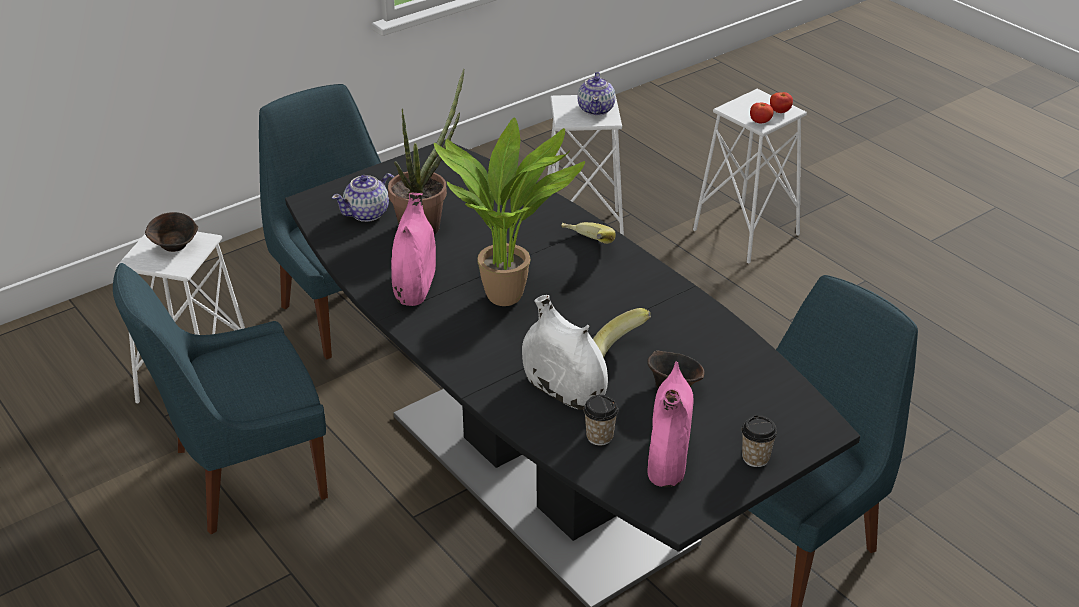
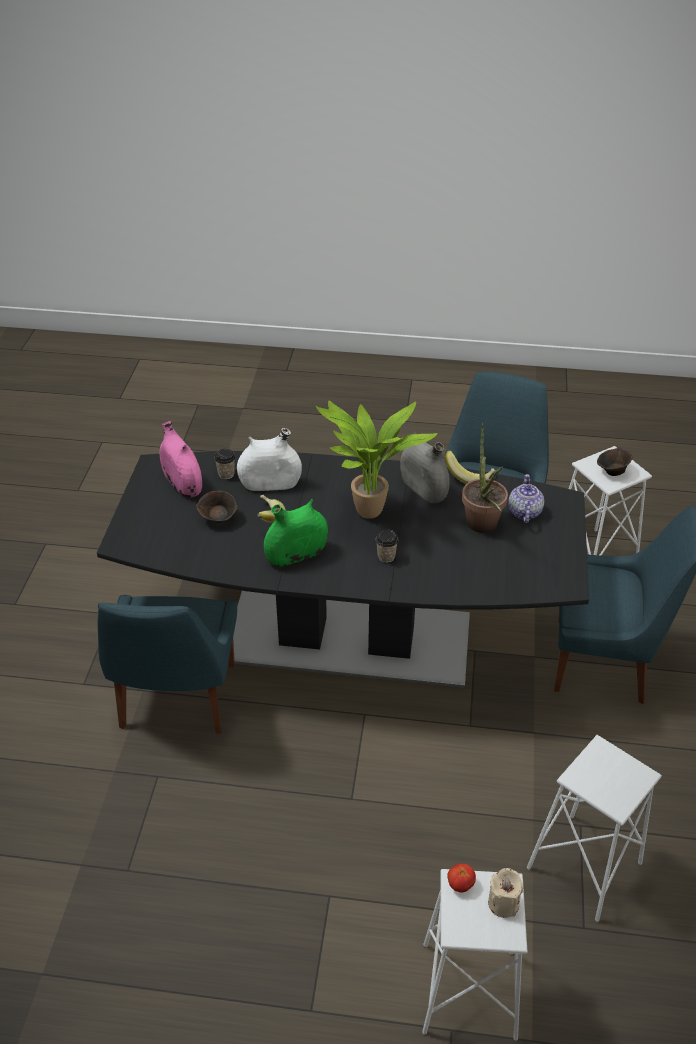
camera: 135 degrees right, 5 degrees up
pink vase [391,193,436,306] -> grey vase [400,432,450,503]
banana [561,222,616,244] -> banana moved to [445,451,496,484]
teapot [577,72,615,116] -> none
cup [741,415,777,467] -> cup moved to [376,530,399,563]
tomato [770,92,793,113] -> none
none -> green vase [264,499,328,567]
none -> beige candle [488,868,523,918]

